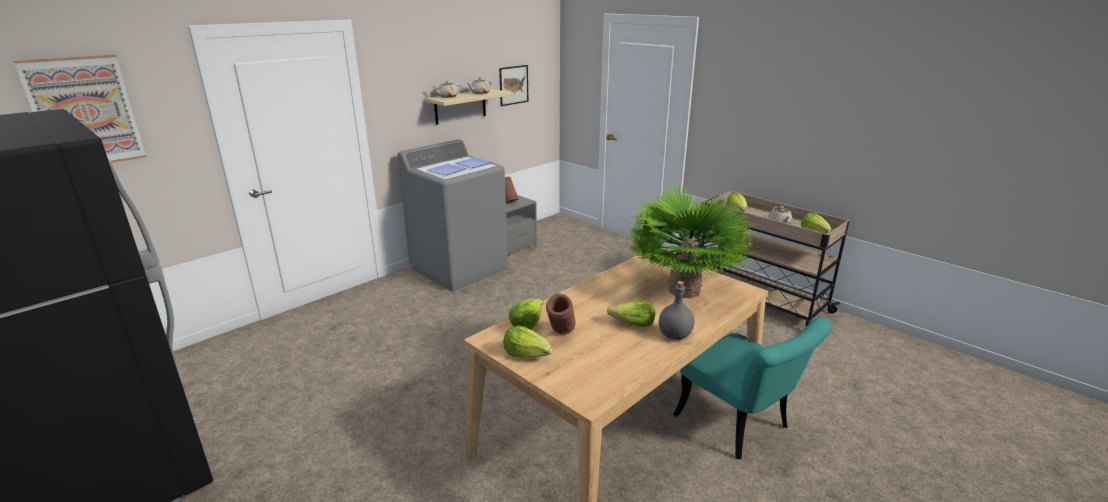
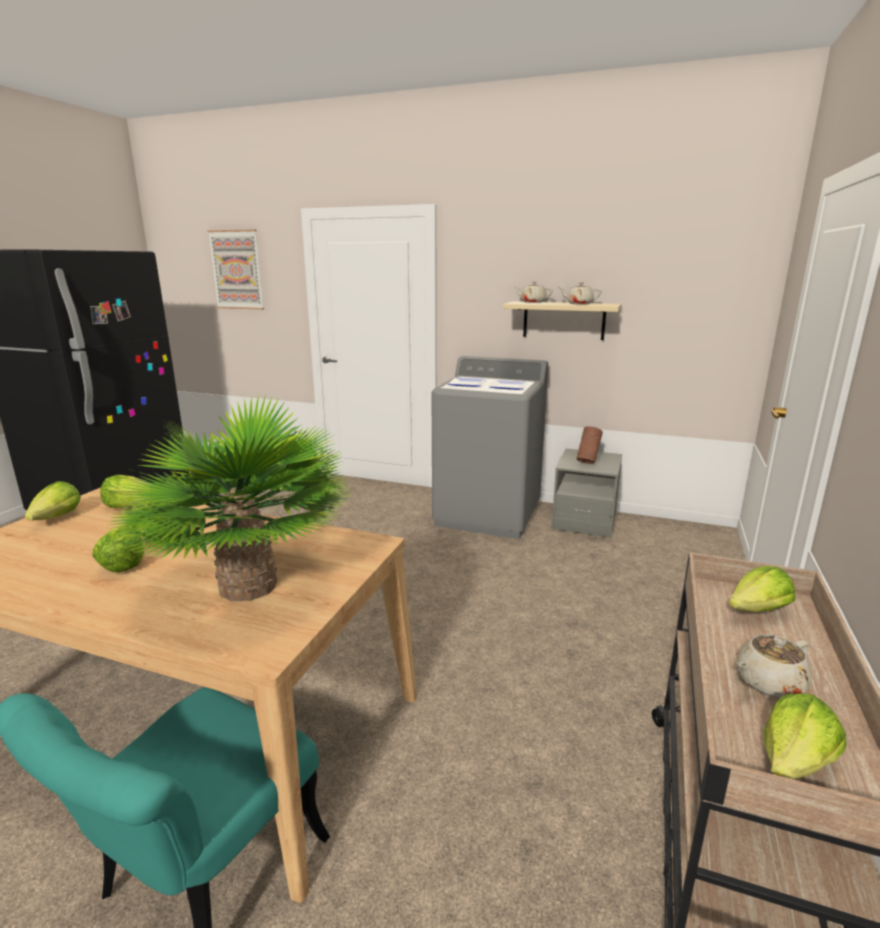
camera: 65 degrees right, 5 degrees down
picture [499,65,528,106] -> none
brown vase [546,294,576,334] -> none
grey bottle [659,281,694,340] -> none

